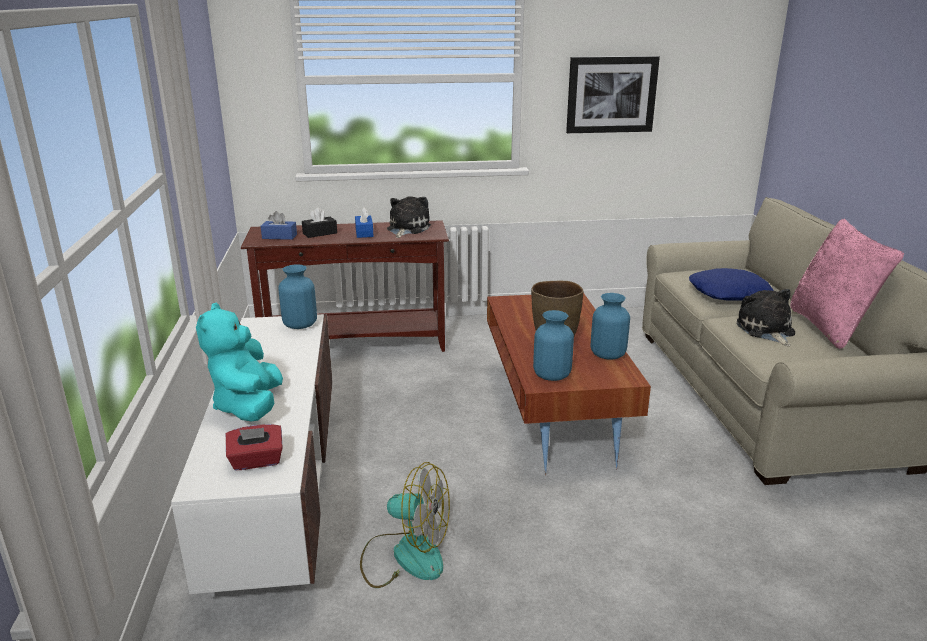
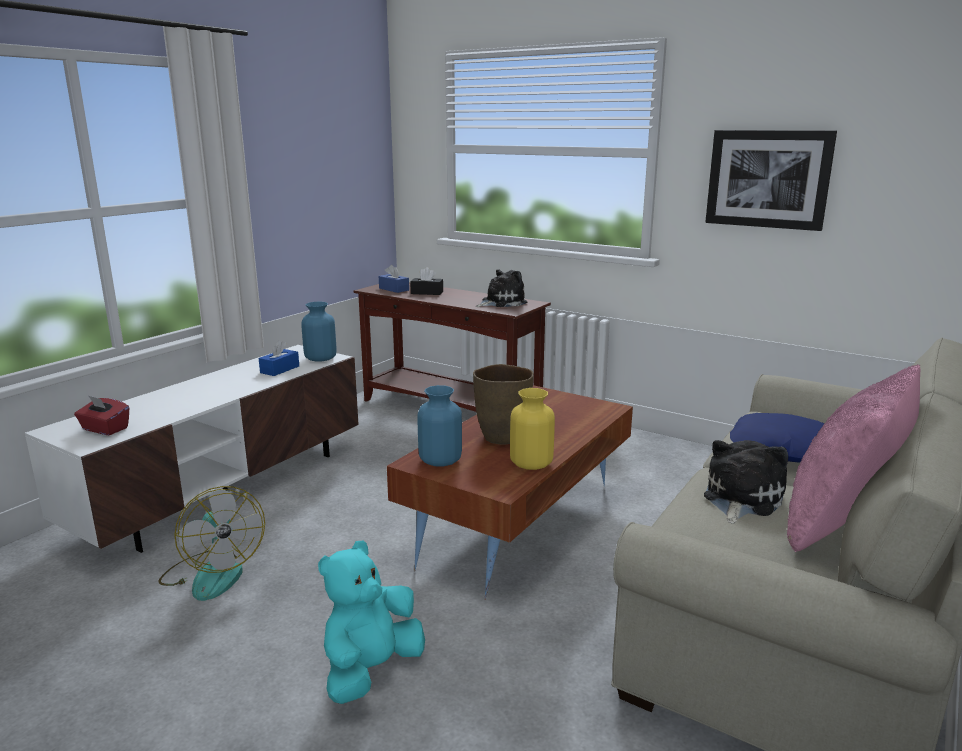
camera: 40 degrees right, 5 degrees down
turquoise plush toy [196,302,283,422] -> turquoise plush toy moved to [318,541,425,704]
blue tissue box [355,207,374,238] -> blue tissue box moved to [259,340,299,376]
blue vase [591,293,630,360] -> yellow vase [510,388,555,470]

